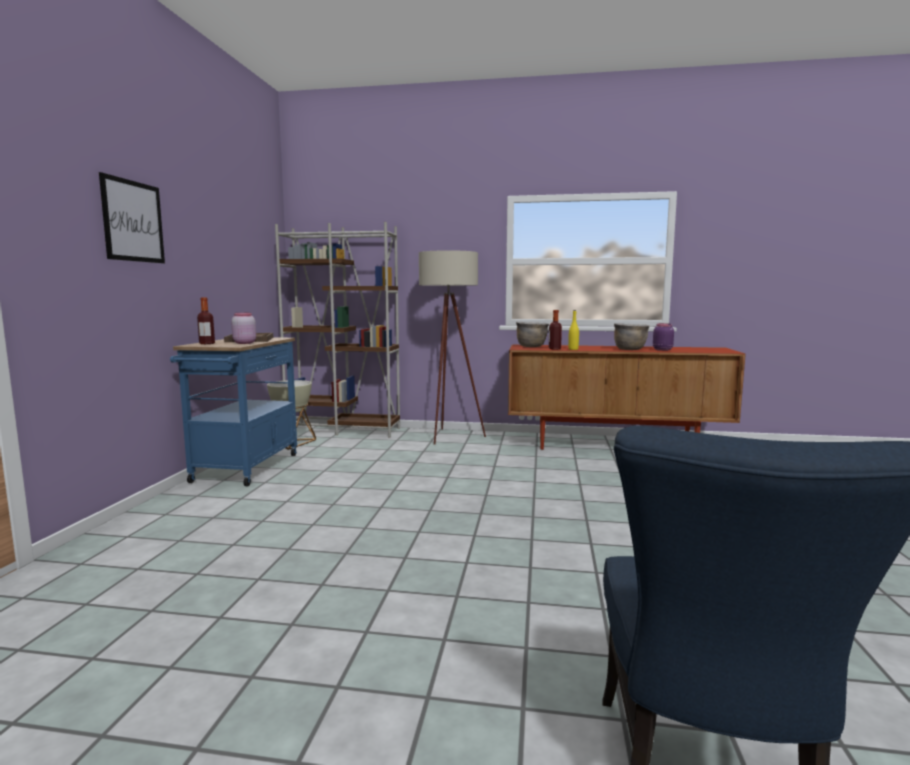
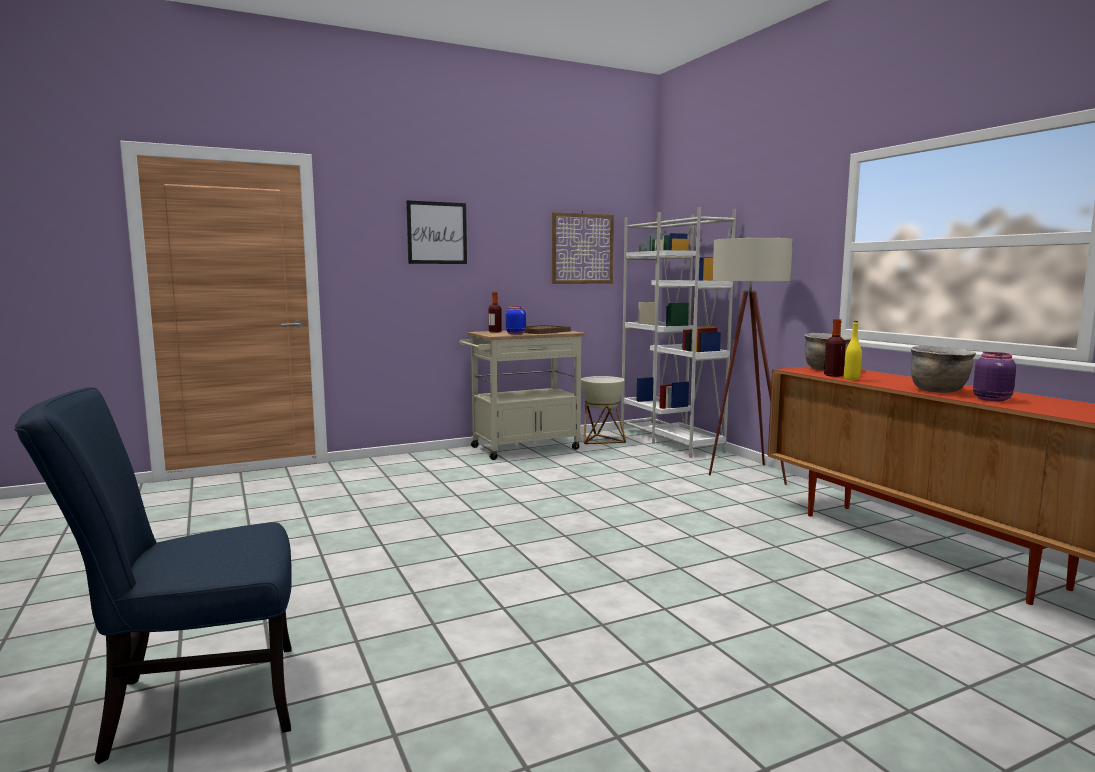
camera: 55 degrees right, 0 degrees up
blue cart [170,337,297,486] -> beige cart [460,331,585,460]
pink jar [231,313,256,344] -> blue jar [506,306,526,335]
brown bookcase [275,222,400,438] -> white bookcase [621,207,736,458]
none -> picture [552,211,614,284]

